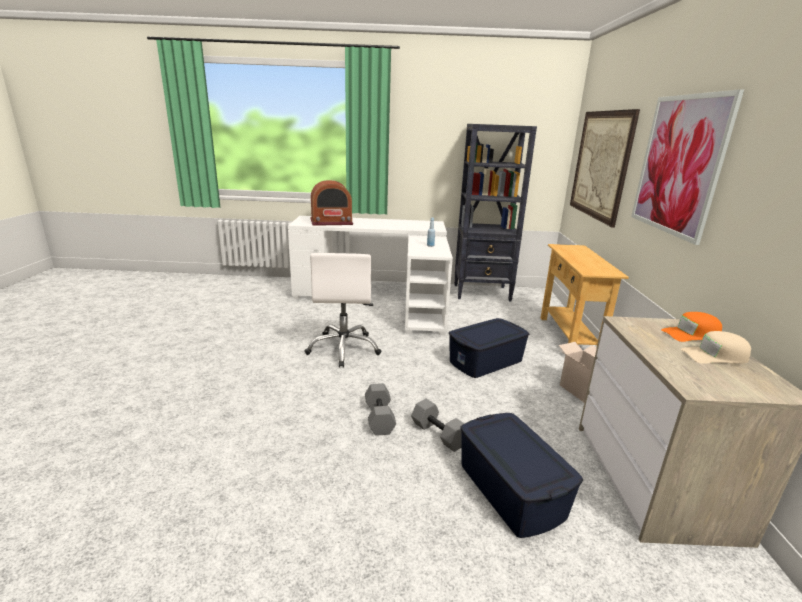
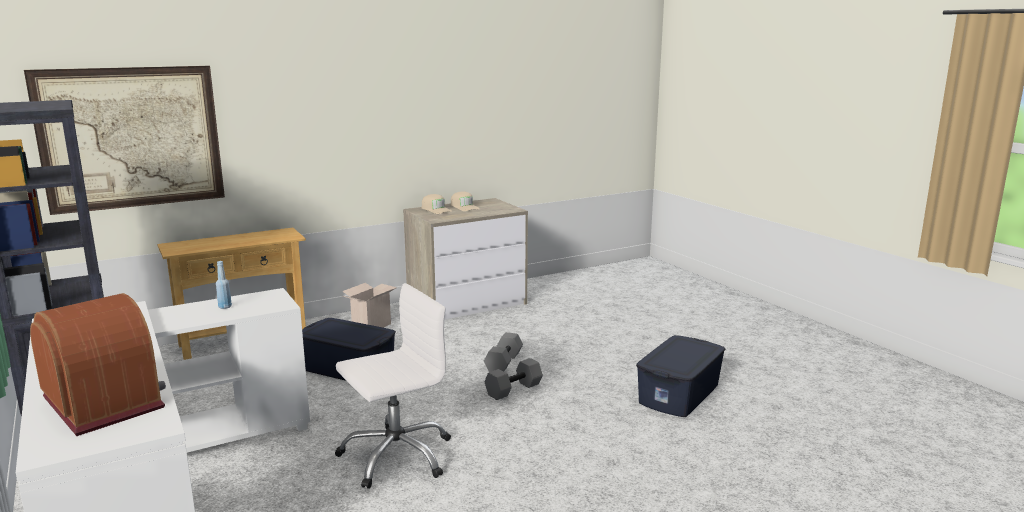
camera: 120 degrees left, 5 degrees down
blue storage box [460,413,583,538] -> blue storage box moved to [636,335,725,417]
picture [631,89,744,245] -> none
orange cap [661,312,722,342] -> beige cap [421,194,452,214]

